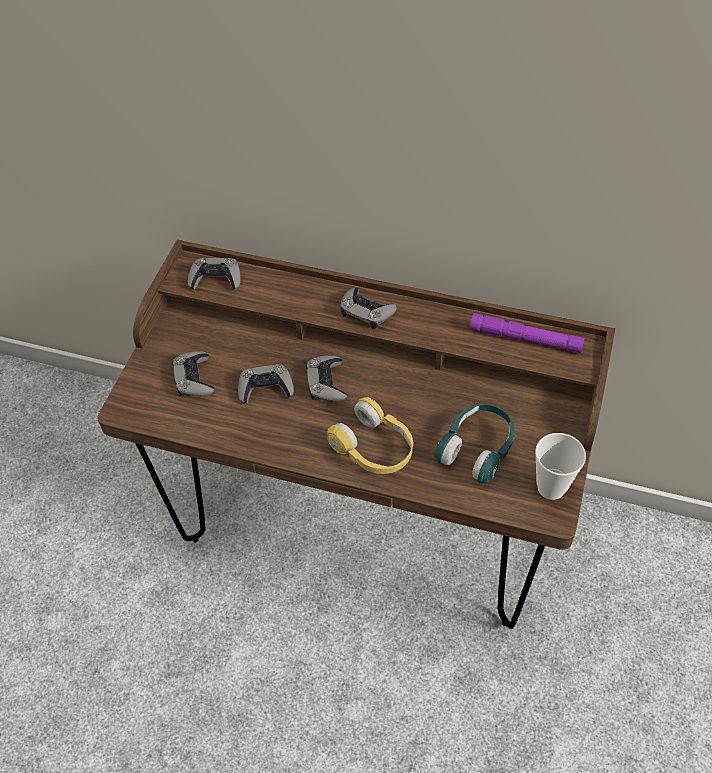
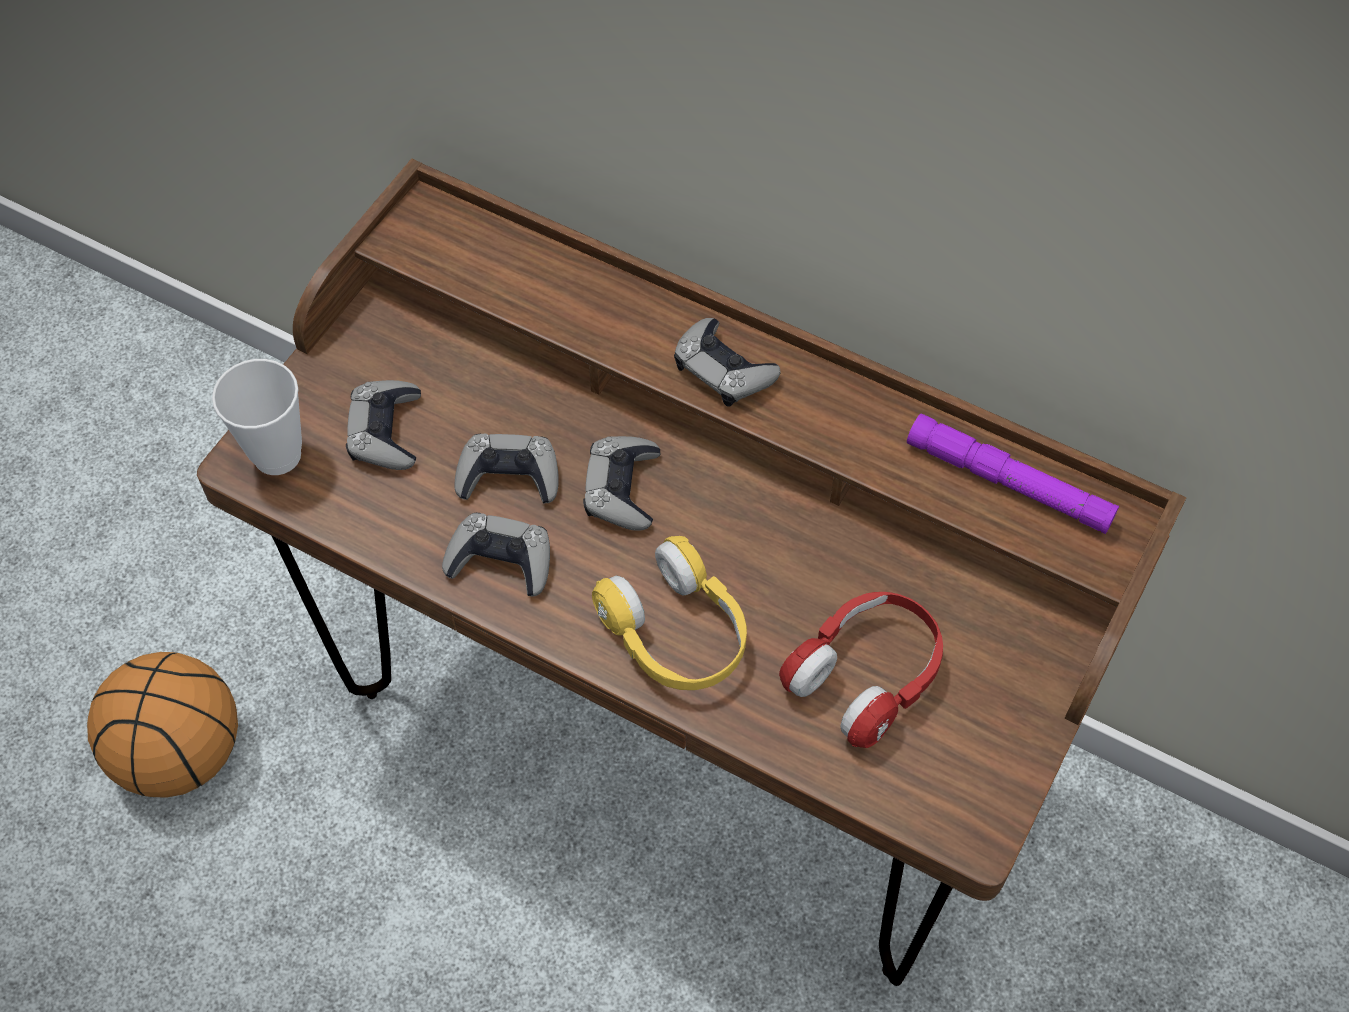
camera: 10 degrees right, 5 degrees up
grey game controller [188,258,241,290] -> grey game controller moved to [442,513,550,596]
turquoise headphones [434,404,515,484] -> red headphones [779,592,943,748]
cup [535,433,586,500] -> cup moved to [212,359,302,475]
none -> basketball [87,652,238,798]

